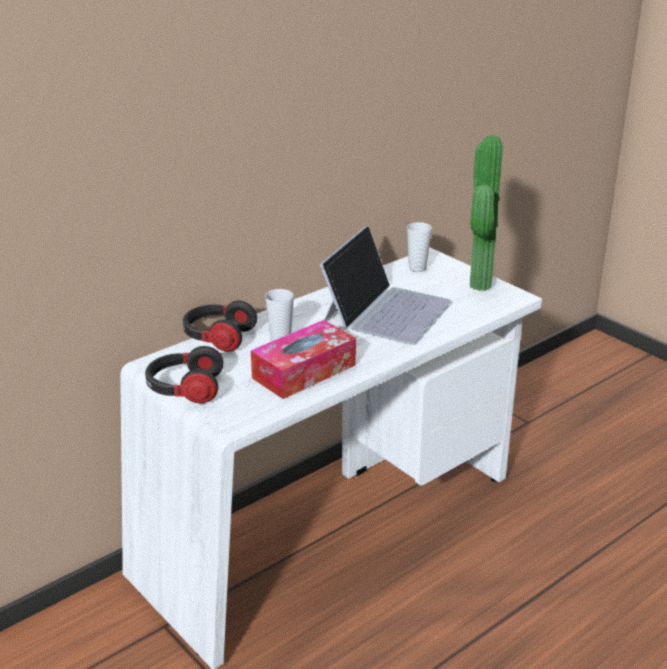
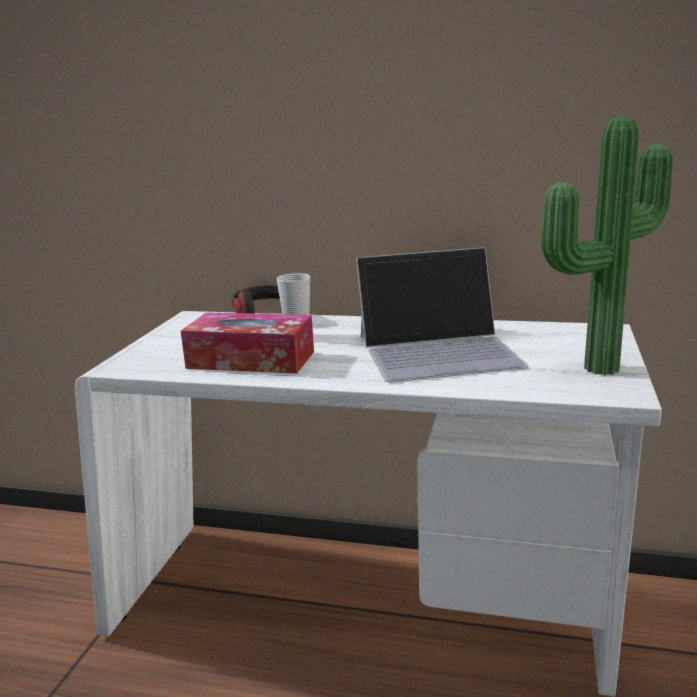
camera: 55 degrees right, 10 degrees down
headphones [145,346,223,403] -> none
cup [407,222,432,272] -> none

